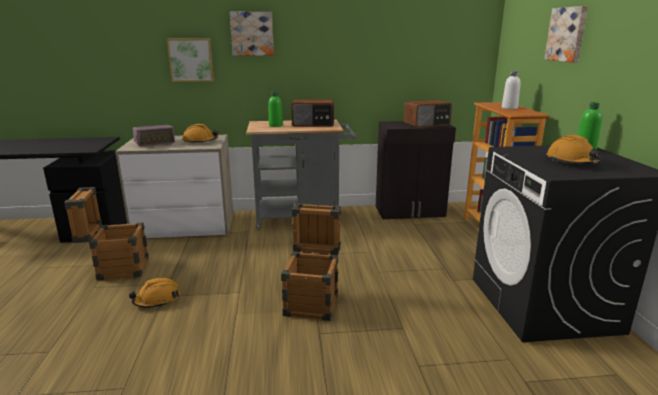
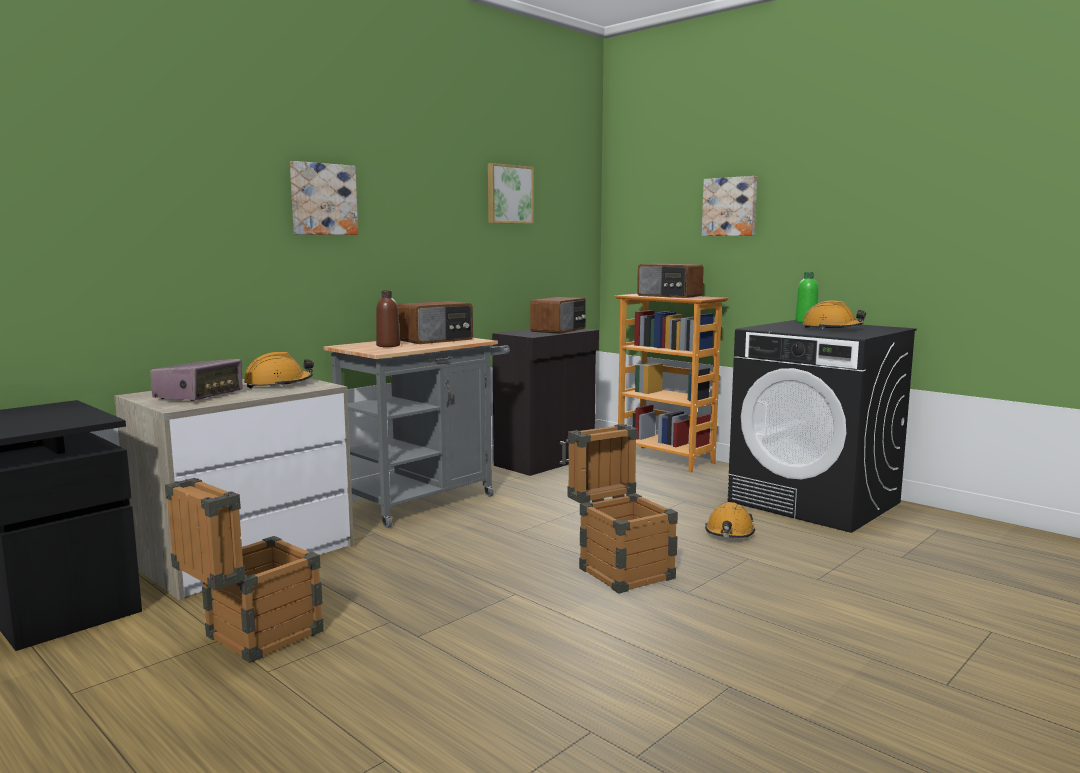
camera: 40 degrees left, 10 degrees down
orange hard hat [129,278,181,308] -> orange hard hat moved to [705,502,755,538]
picture [167,39,214,82] -> picture moved to [488,163,534,224]
green bottle [269,92,283,127] -> brown bottle [376,290,400,347]
white bottle [502,71,521,109] -> radio [637,264,704,298]

